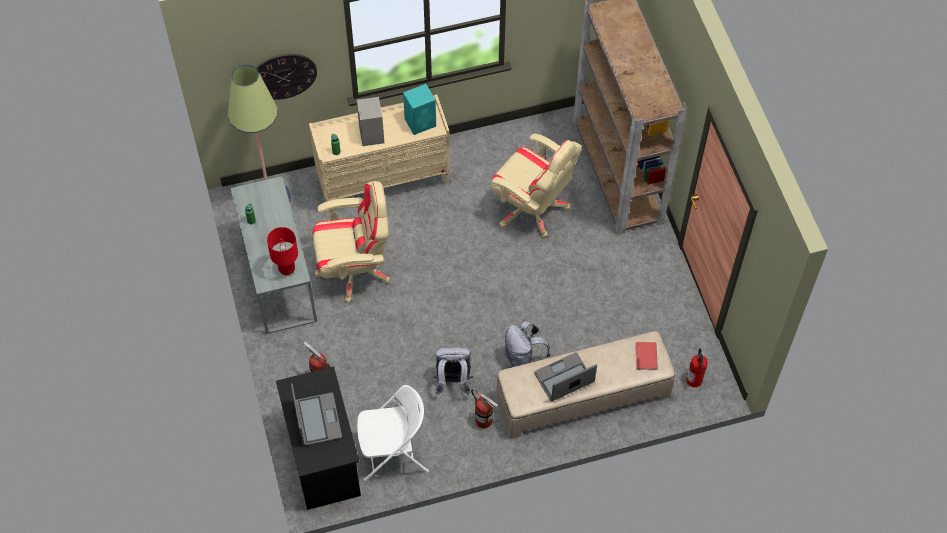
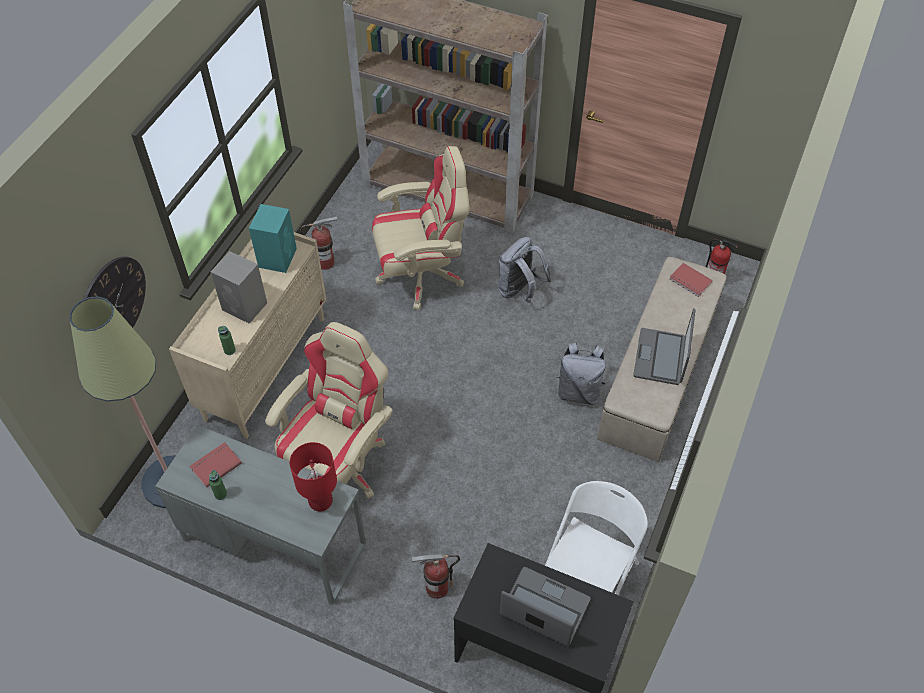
camera: 50 degrees left, 5 degrees down
grey backpack [433,347,473,395] -> grey backpack moved to [498,237,551,303]
fire extinguisher [471,389,498,429] -> fire extinguisher moved to [300,217,337,270]
none -> red book [190,442,242,488]

